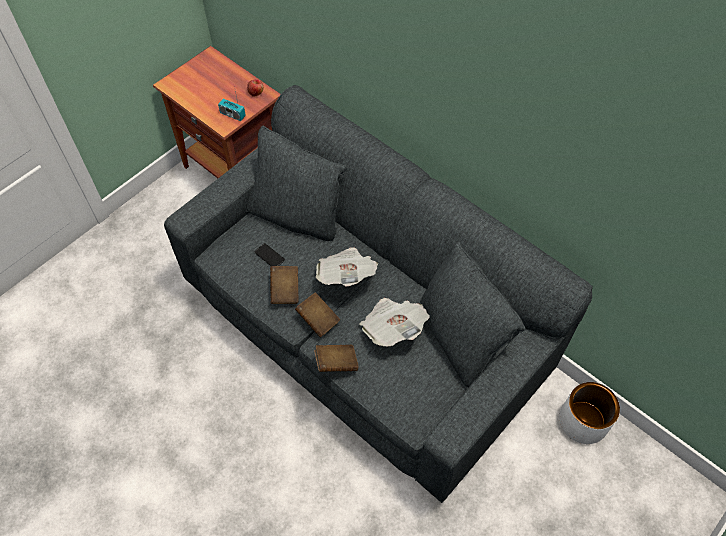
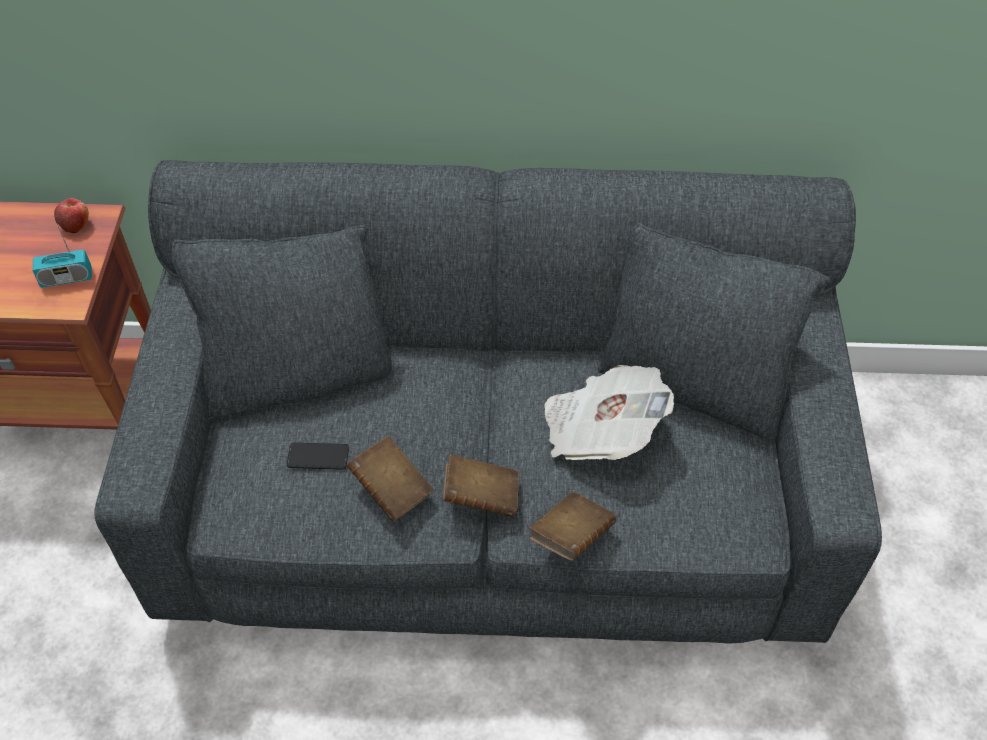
camera: 40 degrees left, 5 degrees down
newspaper [316,247,378,287] -> none
white planter [559,382,620,444] -> none

